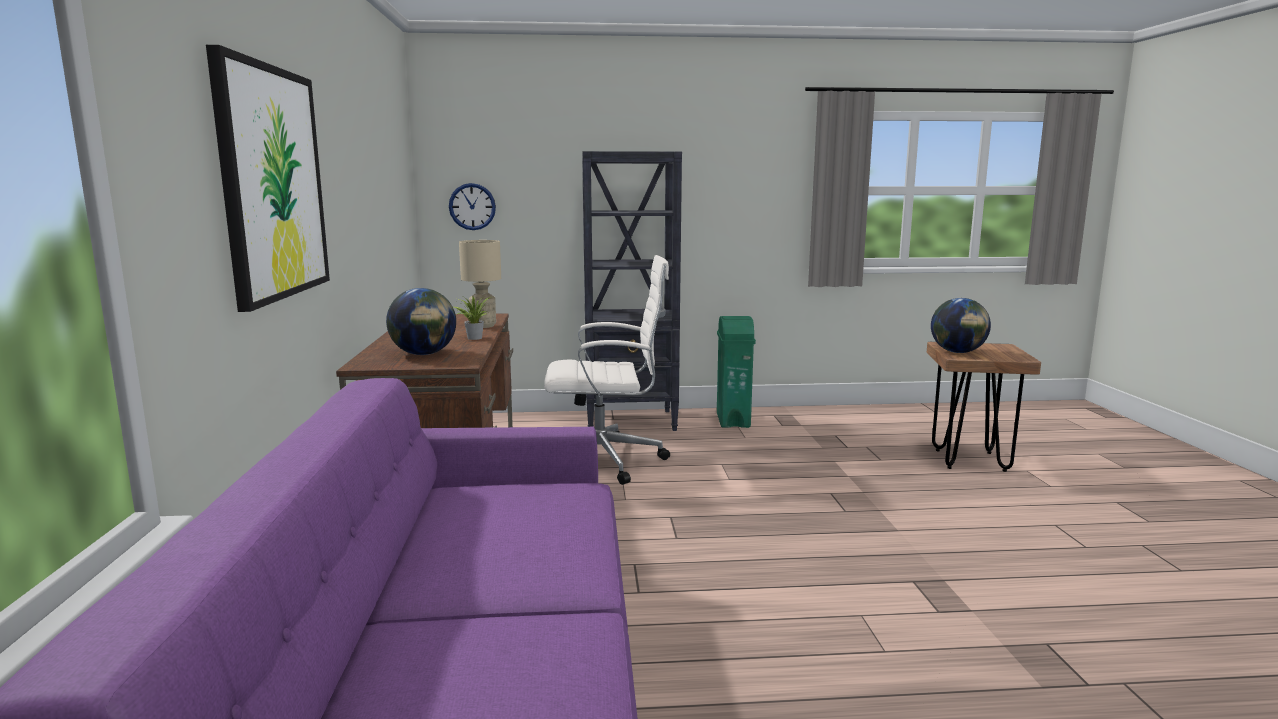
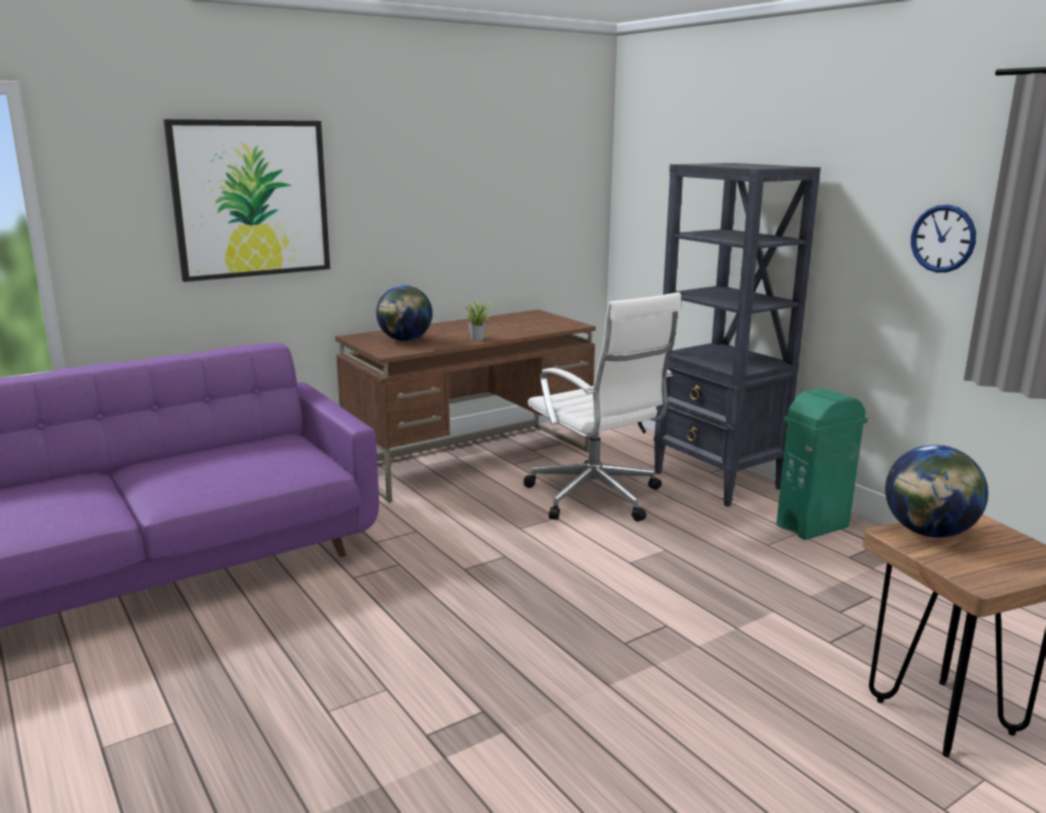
camera: 60 degrees right, 5 degrees up
wall clock [449,183,496,230] -> wall clock moved to [911,205,976,273]
beige table lamp [459,240,501,328] -> none

